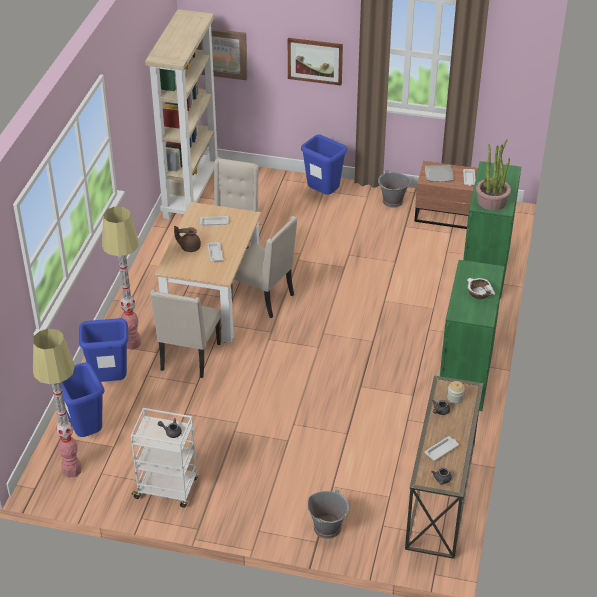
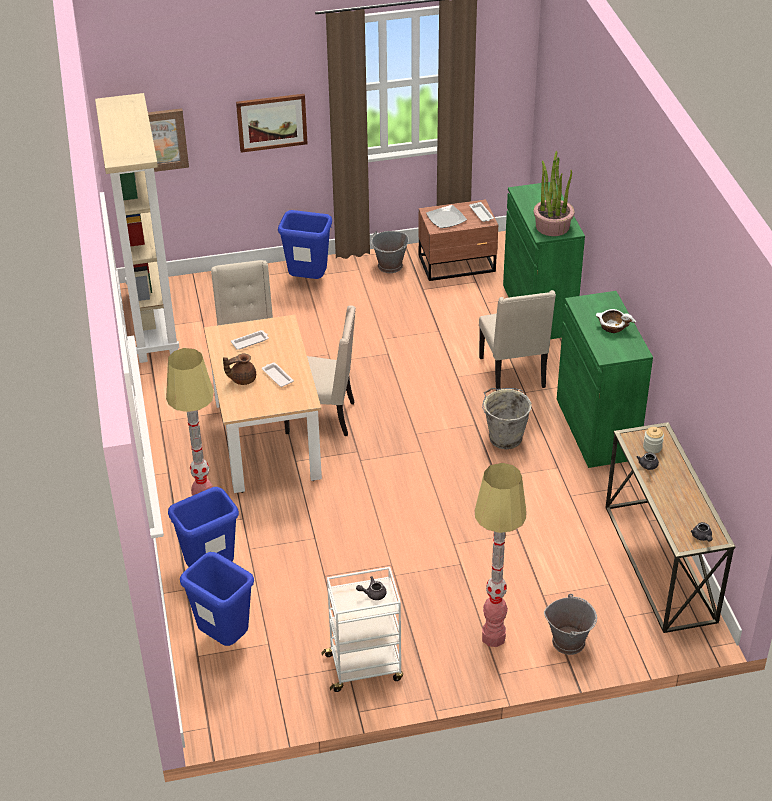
camera: 25 degrees left, 0 degrees up
floor lamp [33,328,82,478] -> floor lamp moved to [475,463,527,647]
beige chair [150,290,221,378] -> beige chair moved to [479,290,556,391]
white tray [424,436,459,461] -> none
none -> grey bucket [482,388,532,449]

